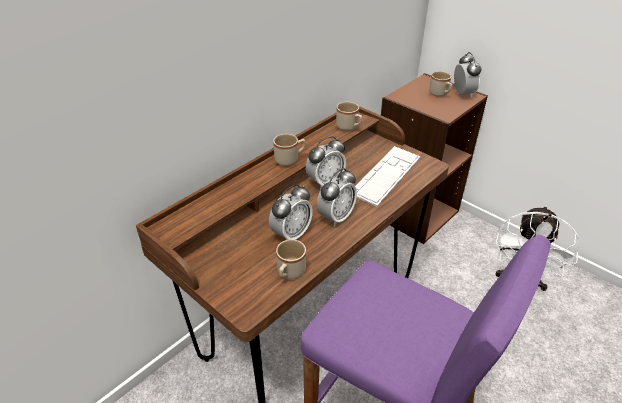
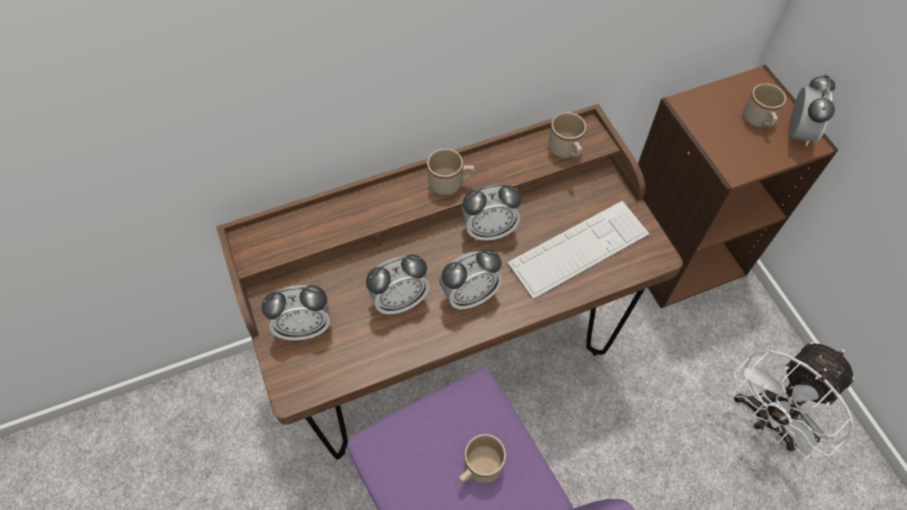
camera: 25 degrees right, 20 degrees up
beige mug [276,239,306,279] -> beige mug moved to [459,434,506,483]
none -> alarm clock [261,285,330,340]

